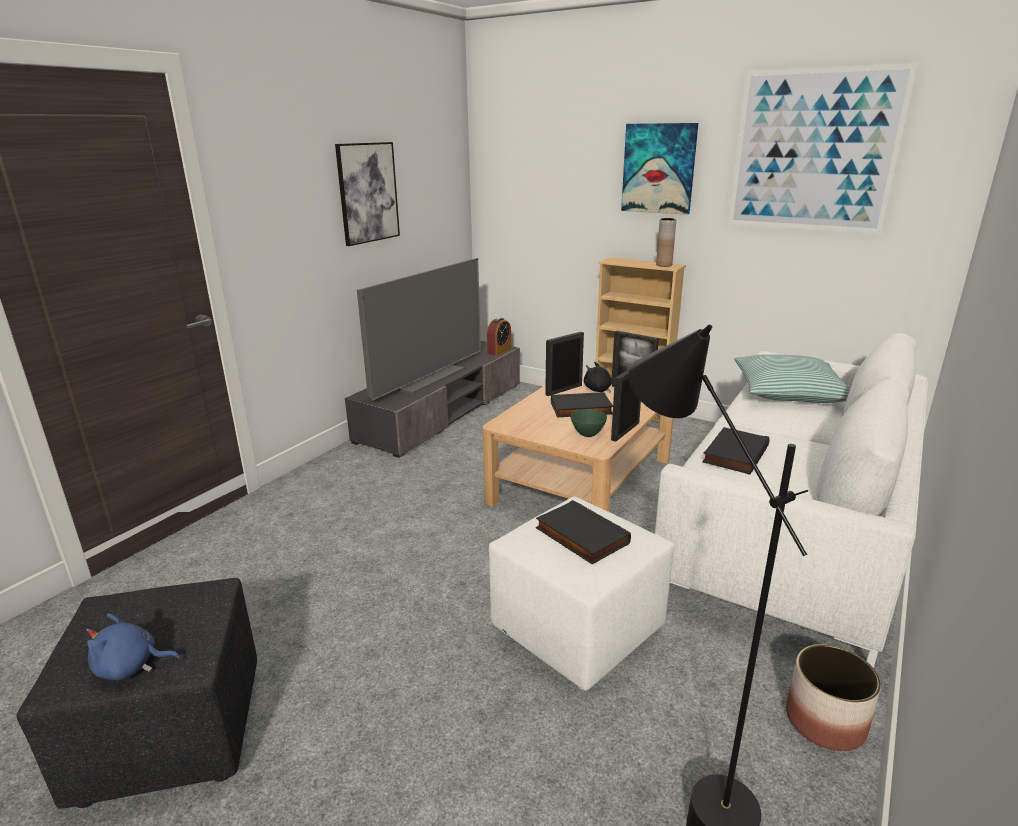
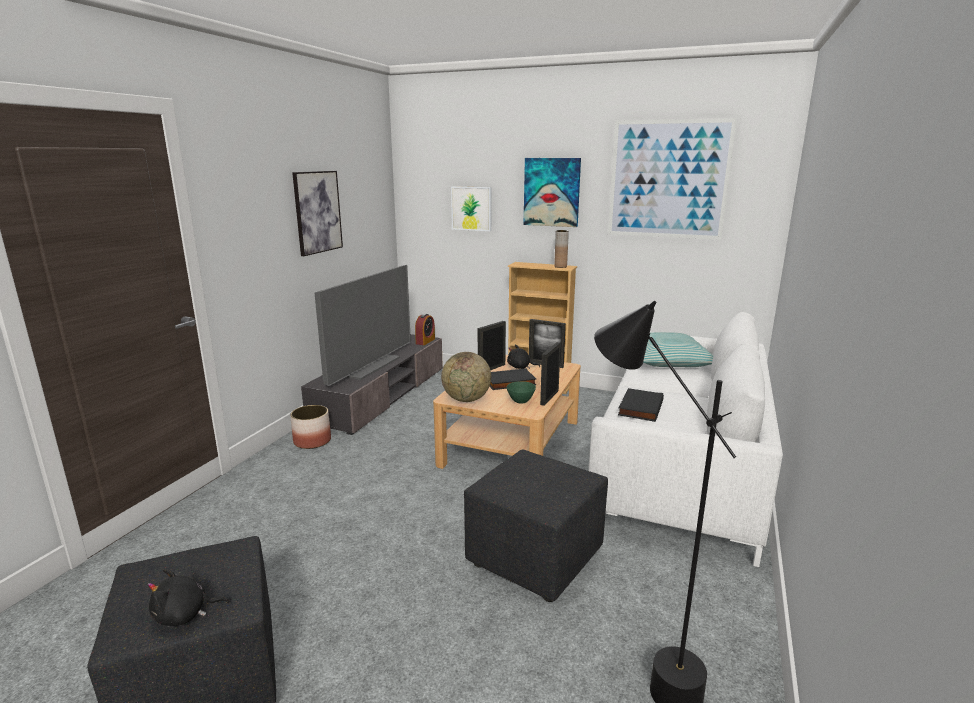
camera: 10 degrees left, 5 degrees down
blue plush toy [86,613,181,680] -> black plush toy [147,569,230,626]
white ottoman [489,496,674,690] -> black ottoman [464,449,608,602]
black book [536,500,631,564] -> none
planter [786,644,881,751] -> planter moved to [290,405,331,449]
none -> globe [441,352,491,402]
none -> picture [451,186,491,231]

